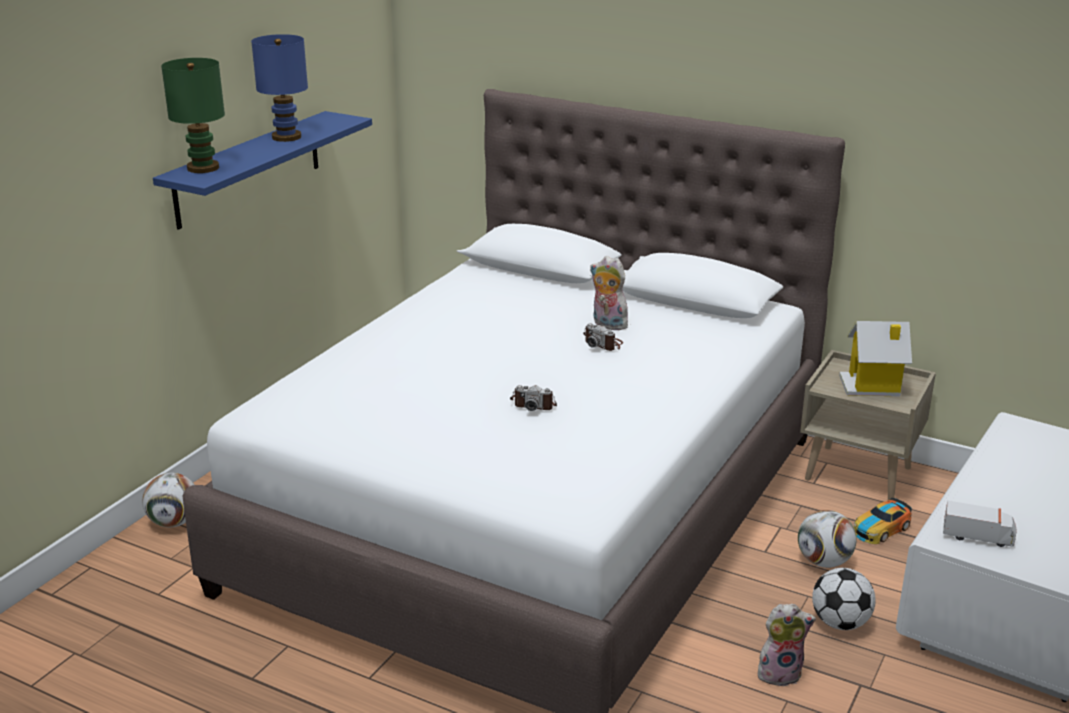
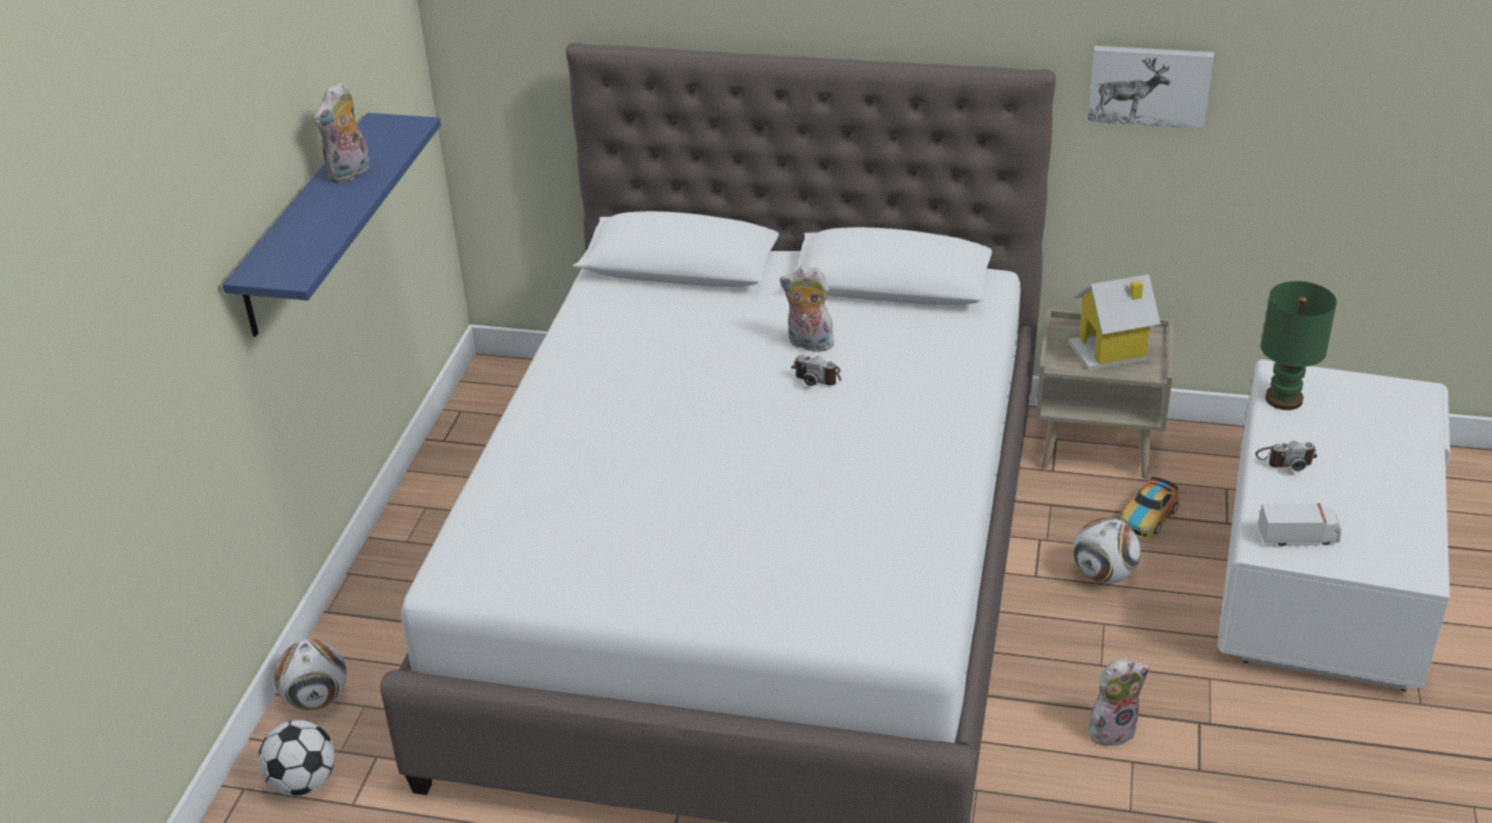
camera: 15 degrees left, 10 degrees up
green table lamp [161,58,225,173] -> green table lamp moved to [1261,281,1337,410]
blue table lamp [251,34,308,142] -> plush toy [313,82,370,183]
camera [510,385,557,411] -> camera moved to [1255,441,1317,471]
football [812,568,876,630] -> football moved to [258,720,335,796]
none -> picture [1088,46,1214,129]

